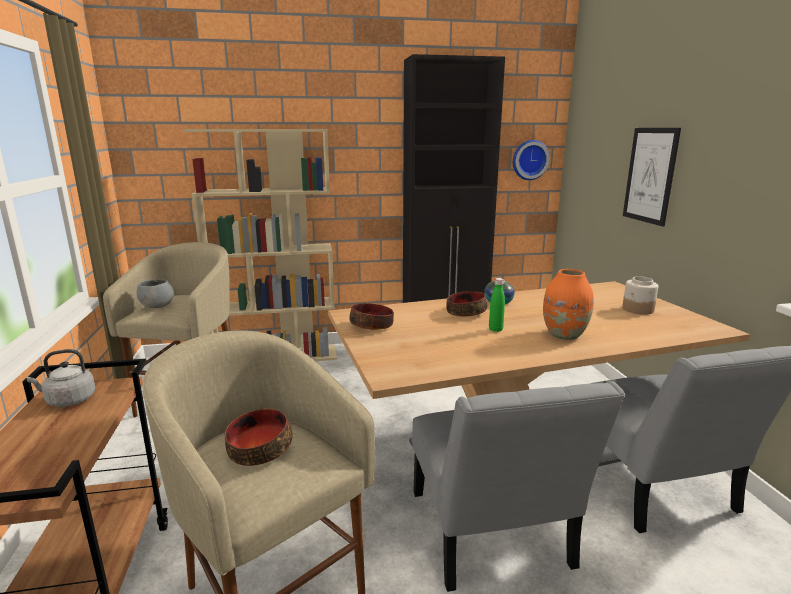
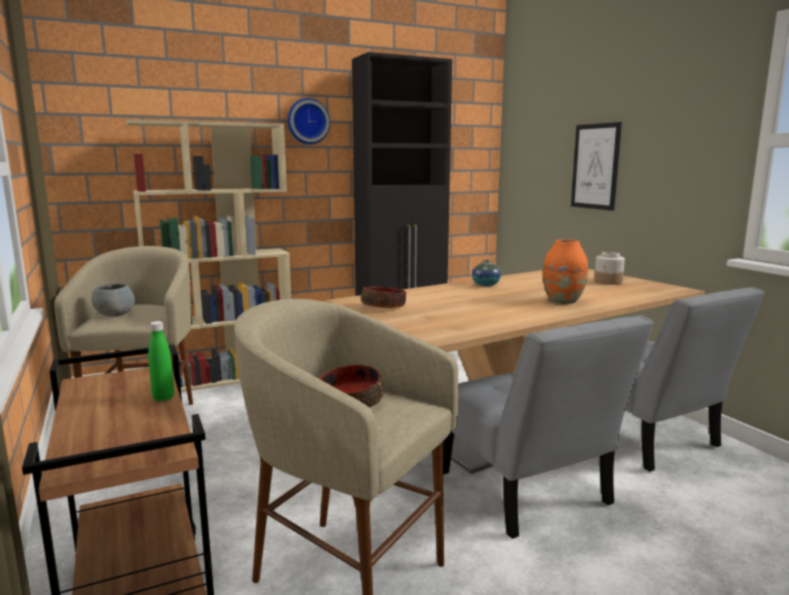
camera: 15 degrees left, 5 degrees down
grey kettle [27,349,95,407] -> none
bowl [446,291,487,317] -> none
green bottle [489,278,505,332] -> green bottle moved to [148,321,174,401]
wall clock [513,140,550,180] -> wall clock moved to [287,98,330,144]

